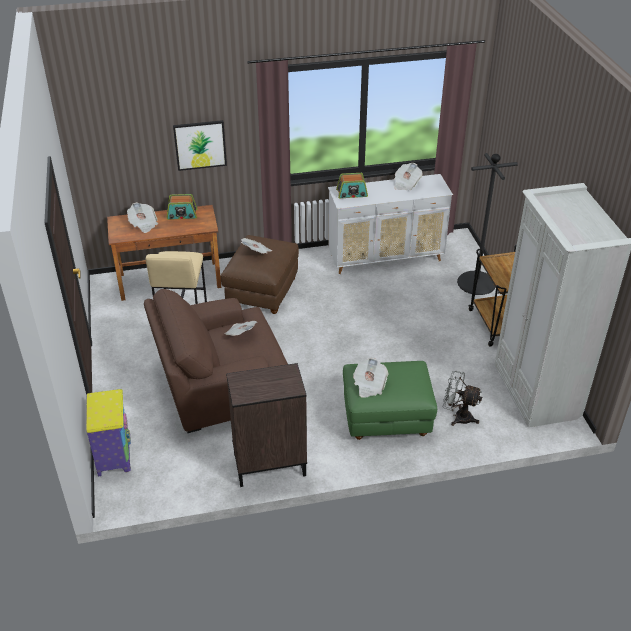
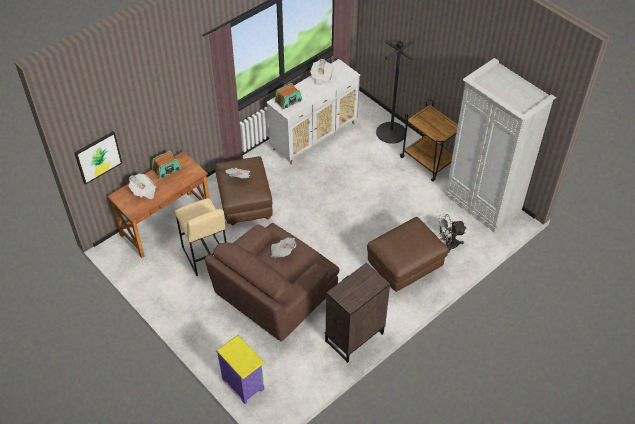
camera: 30 degrees left, 10 degrees up
picture [173,120,227,171] -> picture moved to [75,131,122,185]
green ottoman [343,361,437,440] -> brown ottoman [367,217,449,292]
newspaper [353,358,388,398] -> none

